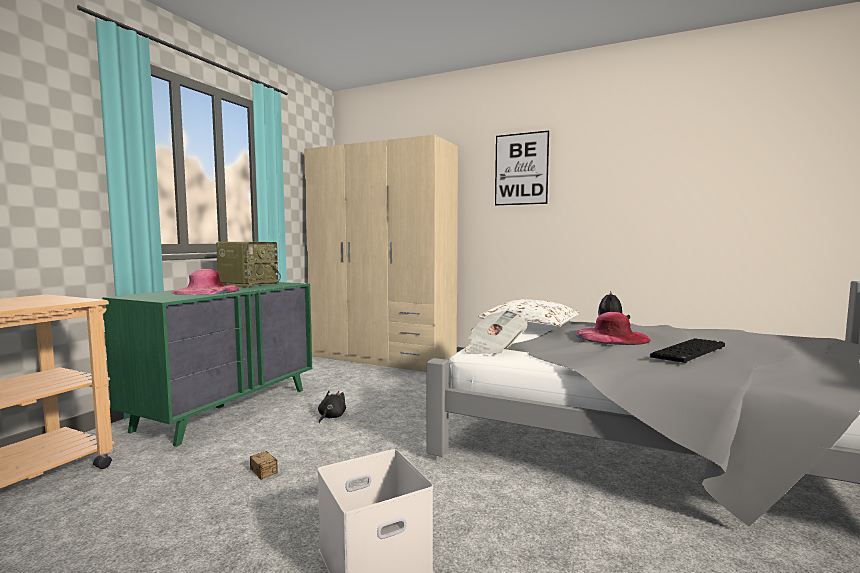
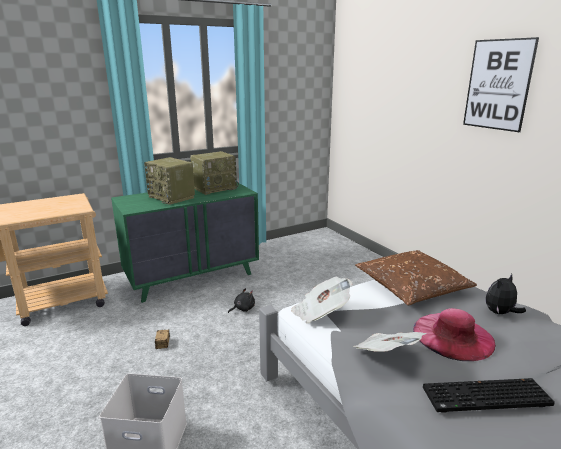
camera: 35 degrees right, 15 degrees up
pink hat [171,269,239,295] -> radio [144,157,195,205]
beige wardrobe [304,135,458,372] -> none
white pillow [478,299,580,332] -> brown pillow [355,250,477,305]
none -> newspaper [353,332,427,352]

